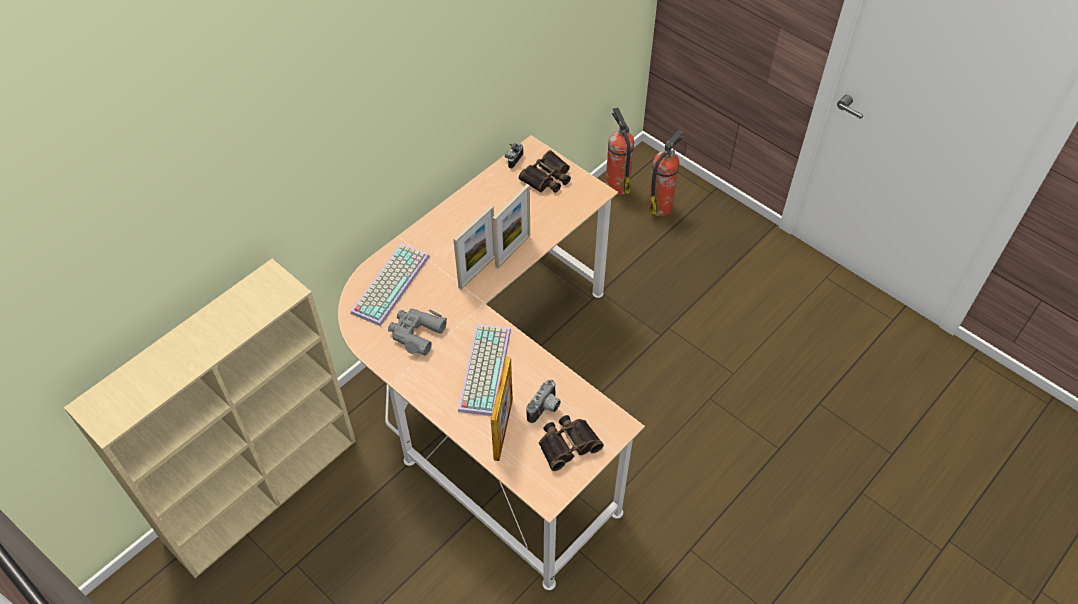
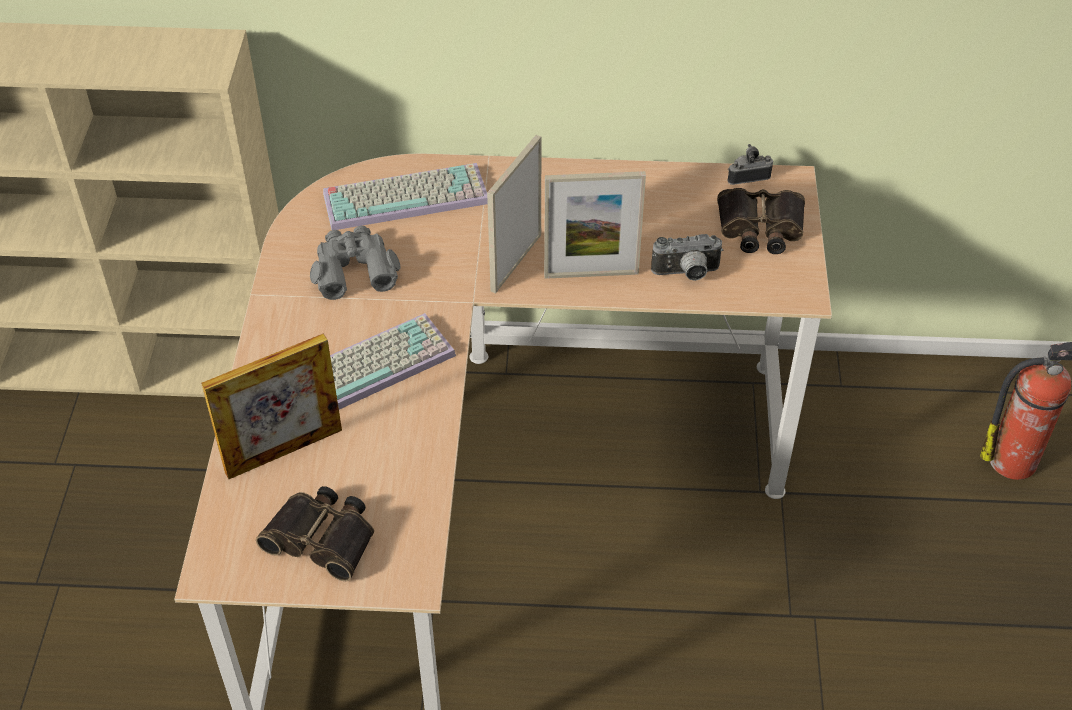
camera: 50 degrees right, 5 degrees down
picture frame [453,205,495,289] -> picture frame turned 120 degrees clockwise [487,135,542,293]
camera [526,380,561,423] -> camera moved to [651,234,723,281]
fire extinguisher [605,107,634,195] -> none

